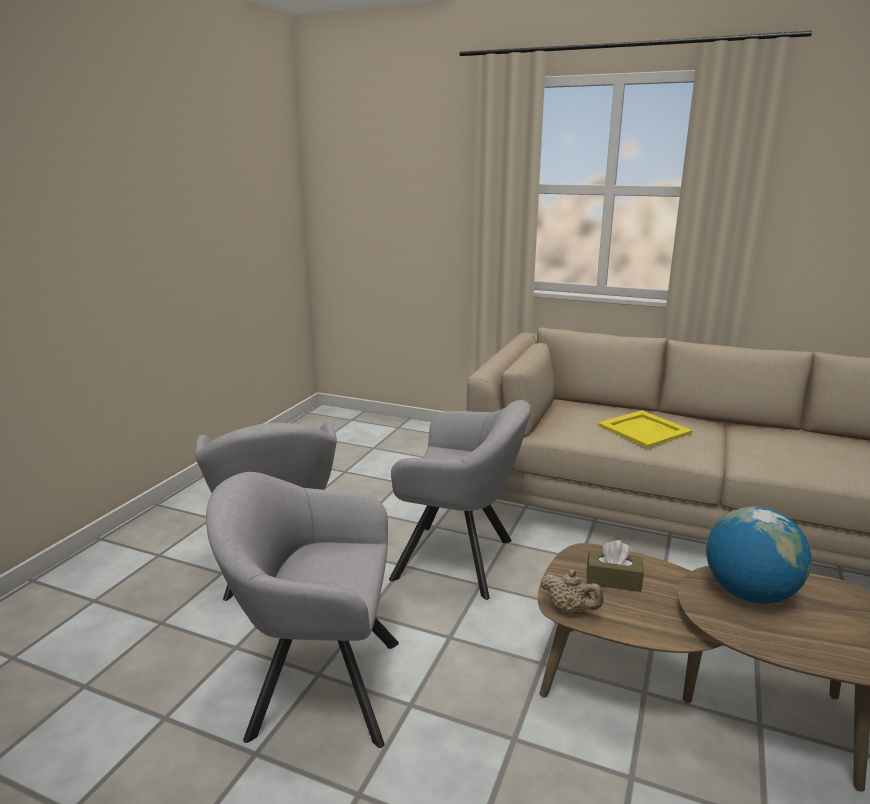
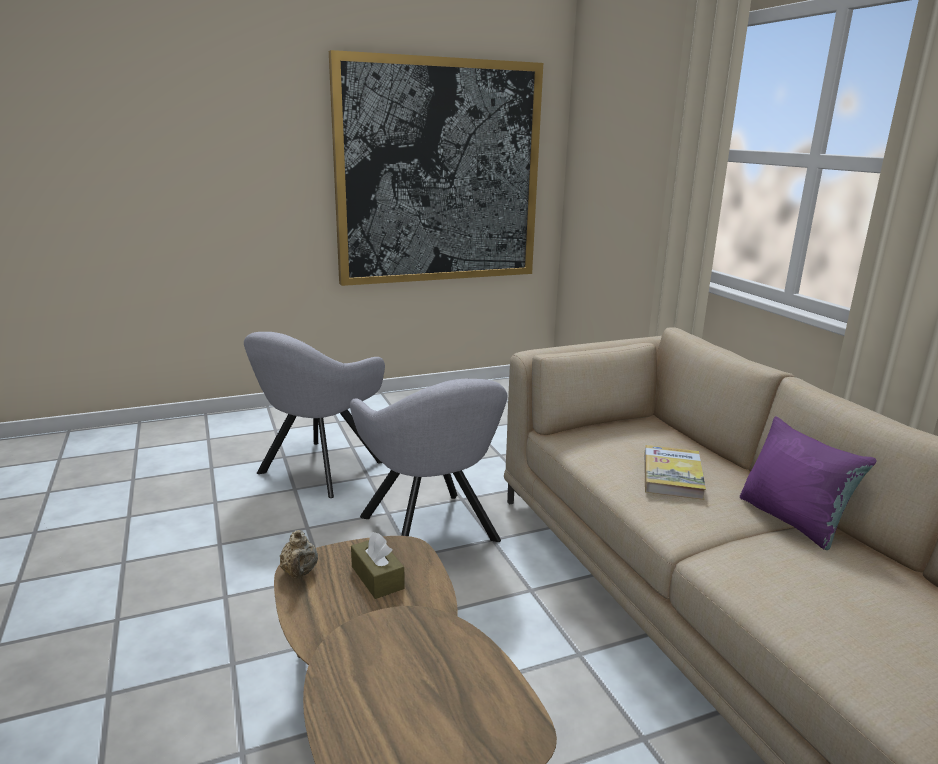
camera: 45 degrees right, 0 degrees up
grey armchair [206,472,399,748] -> none
yellow tray [598,410,693,448] -> book [644,445,706,500]
globe [706,506,812,604] -> none
none -> picture [329,50,543,286]
none -> purple pillow [740,416,877,550]

